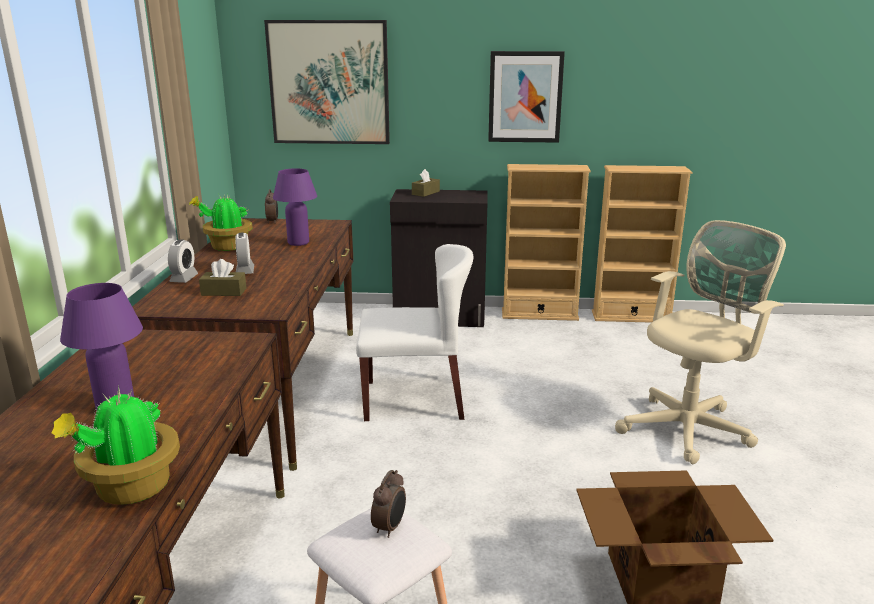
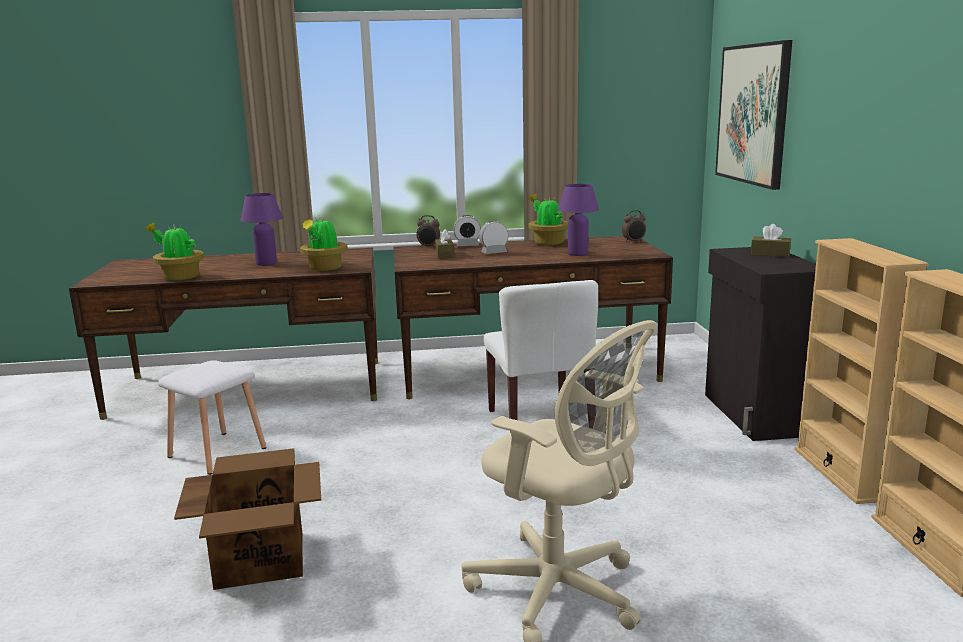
camera: 80 degrees right, 5 degrees down
alarm clock [371,470,406,538] -> alarm clock moved to [416,215,440,248]
picture [488,51,565,143] -> none
none -> potted plant [300,216,348,271]

